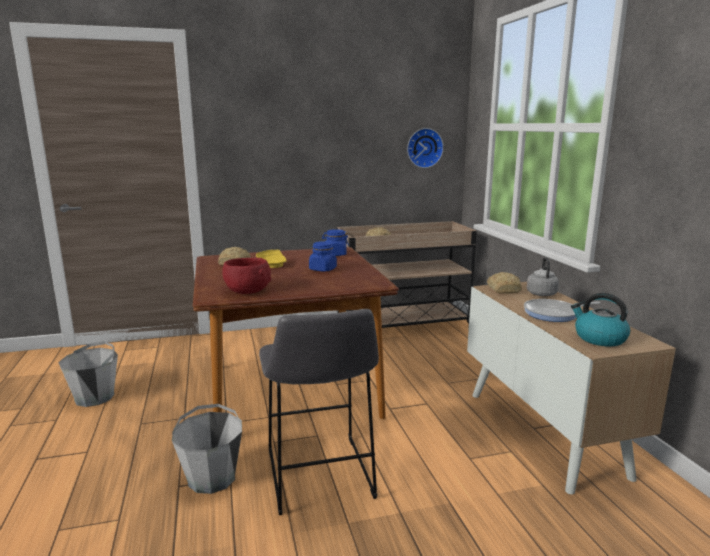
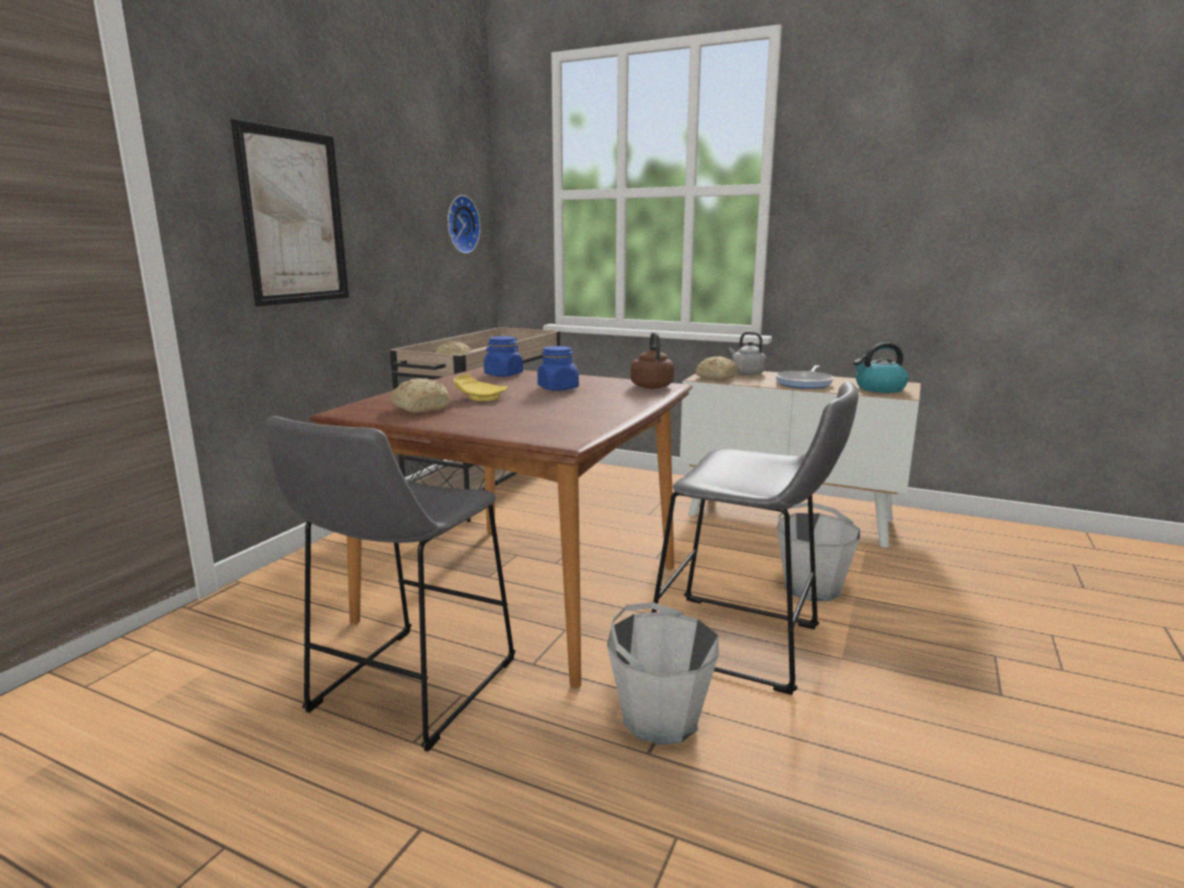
camera: 50 degrees left, 0 degrees up
grey bucket [58,341,118,407] -> grey bucket moved to [777,502,860,601]
red bowl [222,258,271,294] -> none
none -> picture [230,119,349,307]
none -> grey stool [266,416,515,752]
none -> brown kettle [631,332,674,389]

